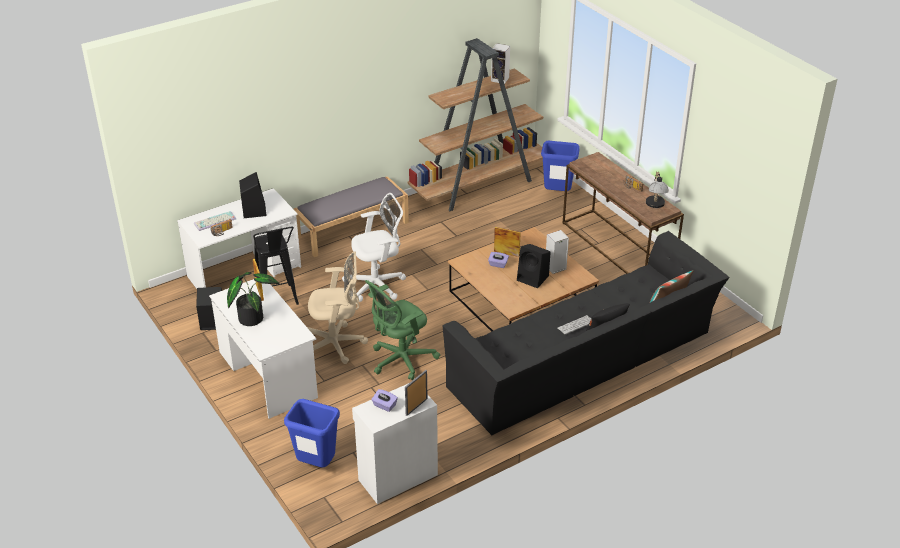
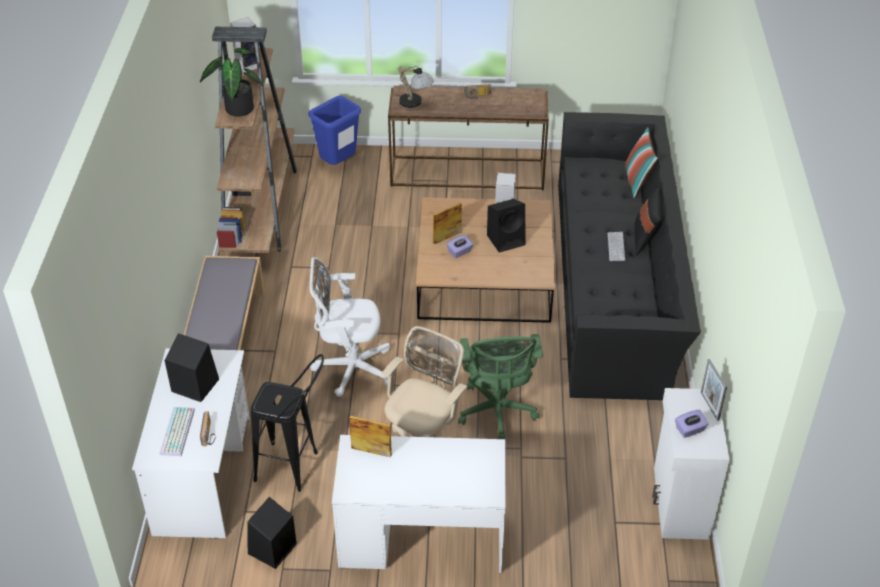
camera: 55 degrees left, 5 degrees up
potted plant [227,272,279,326] -> potted plant moved to [200,48,263,116]
blue trash can [284,399,340,468] -> none
white office chair [342,193,406,302] -> white office chair turned 105 degrees counterclockwise [310,257,390,397]
table lamp [646,172,669,208] -> table lamp moved to [395,66,434,108]

